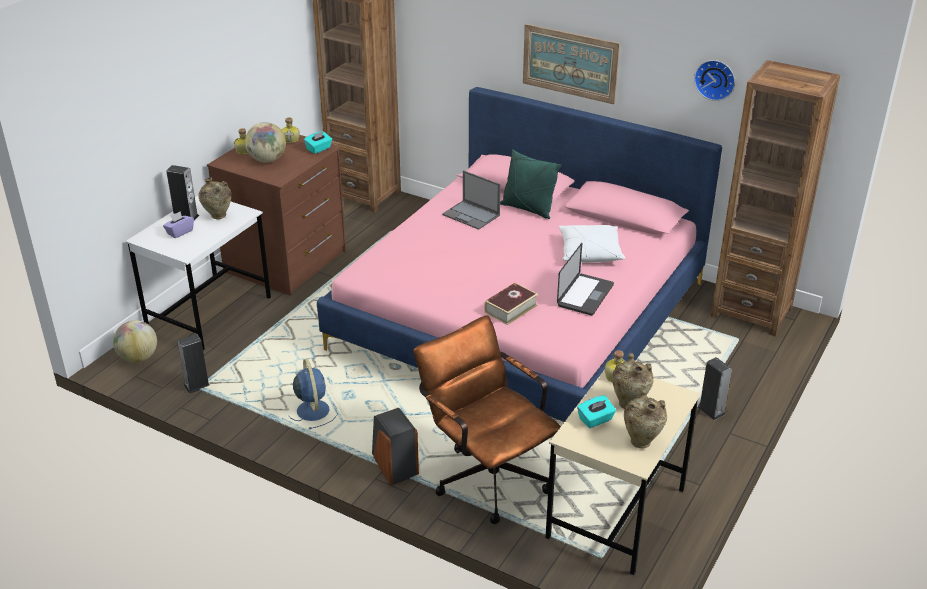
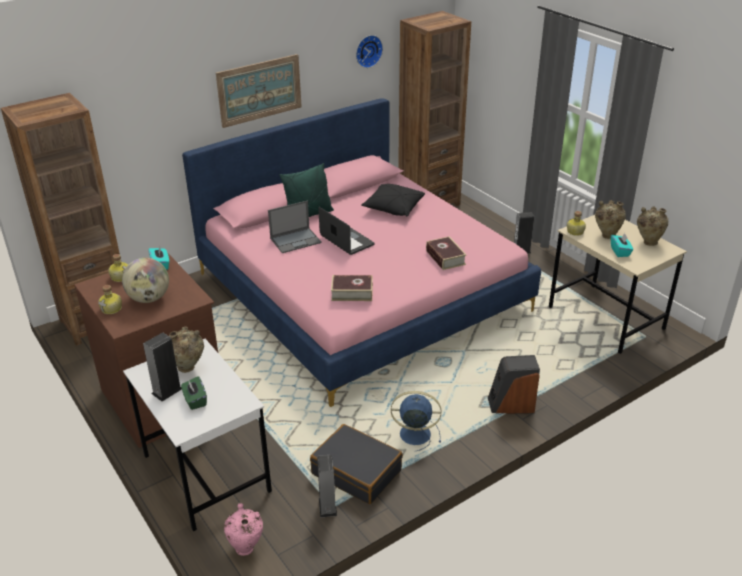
camera: 65 degrees left, 0 degrees up
globe [113,320,157,363] -> pink vase [224,503,263,556]
purple tissue box [163,211,194,238] -> green tissue box [181,376,207,410]
brown office chair [414,315,561,524] -> none
laptop [557,243,614,316] -> laptop moved to [318,207,374,255]
white pillow [559,225,625,263] -> black pillow [361,184,425,216]
none -> black suitcase [310,424,403,504]
none -> book [331,275,373,301]

